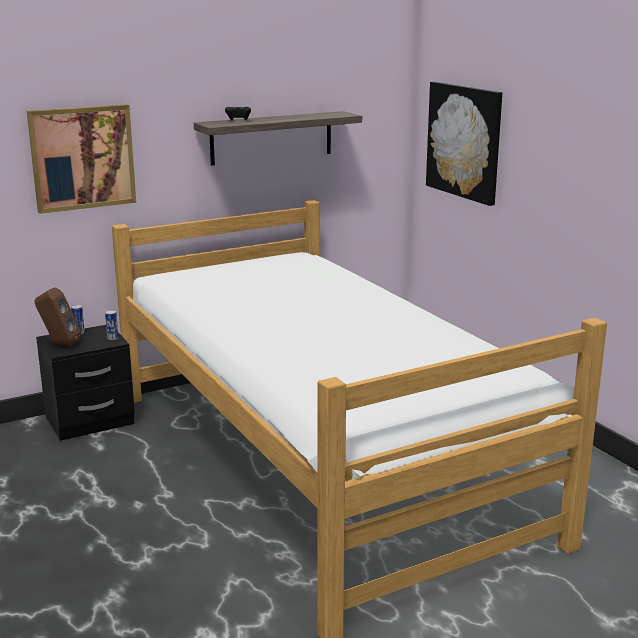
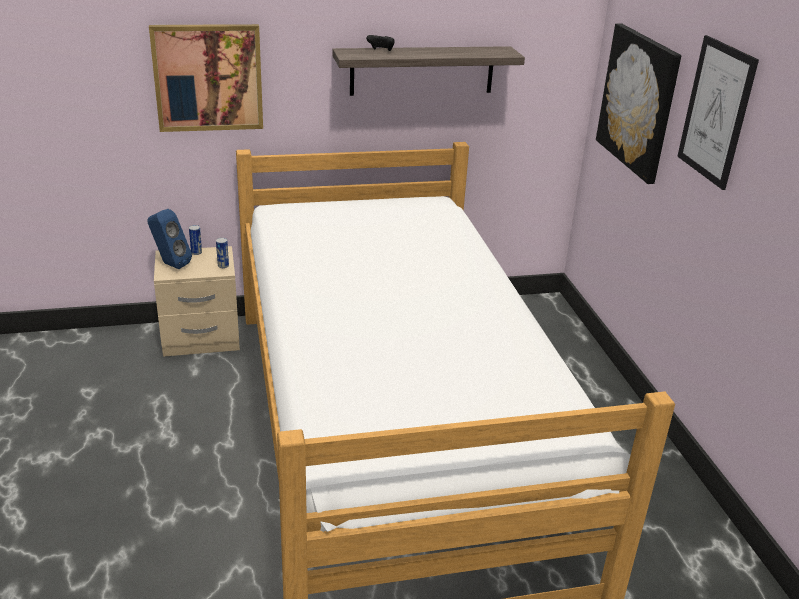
camera: 15 degrees right, 10 degrees up
brown speaker [34,288,81,346] -> blue speaker [147,209,192,269]
black nightstand [36,325,135,441] -> beige nightstand [154,246,240,357]
none -> picture [677,35,759,190]

